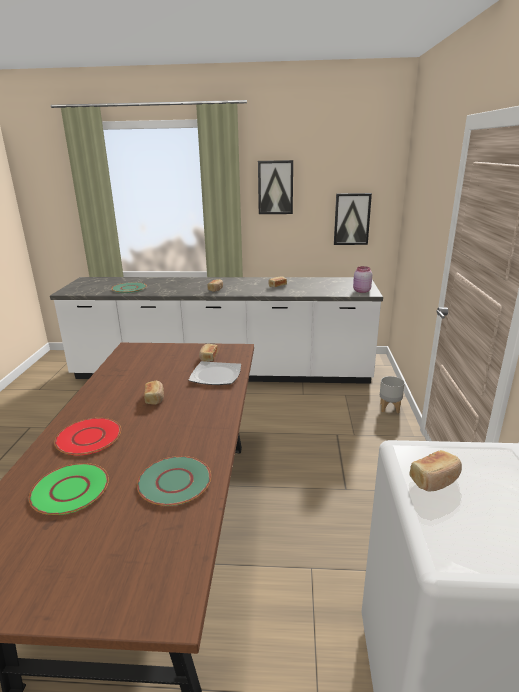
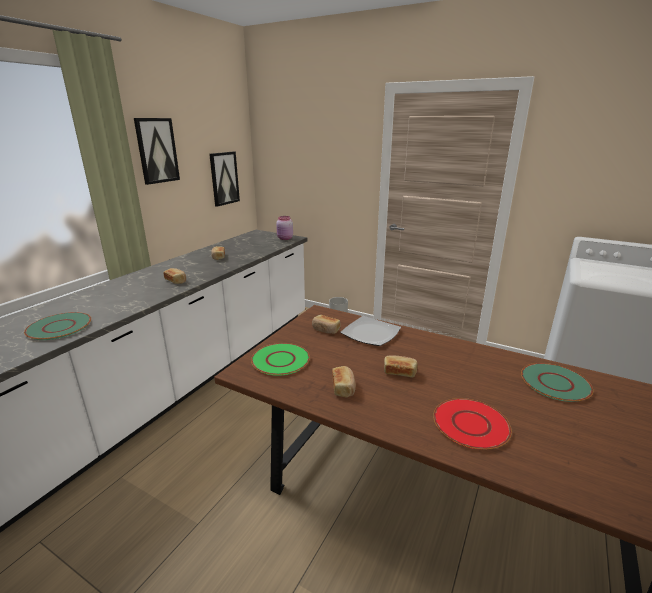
camera: 65 degrees left, 0 degrees up
green plate [29,463,109,515] -> green plate moved to [251,343,310,376]
bread [409,450,462,491] -> bread moved to [332,366,356,398]

